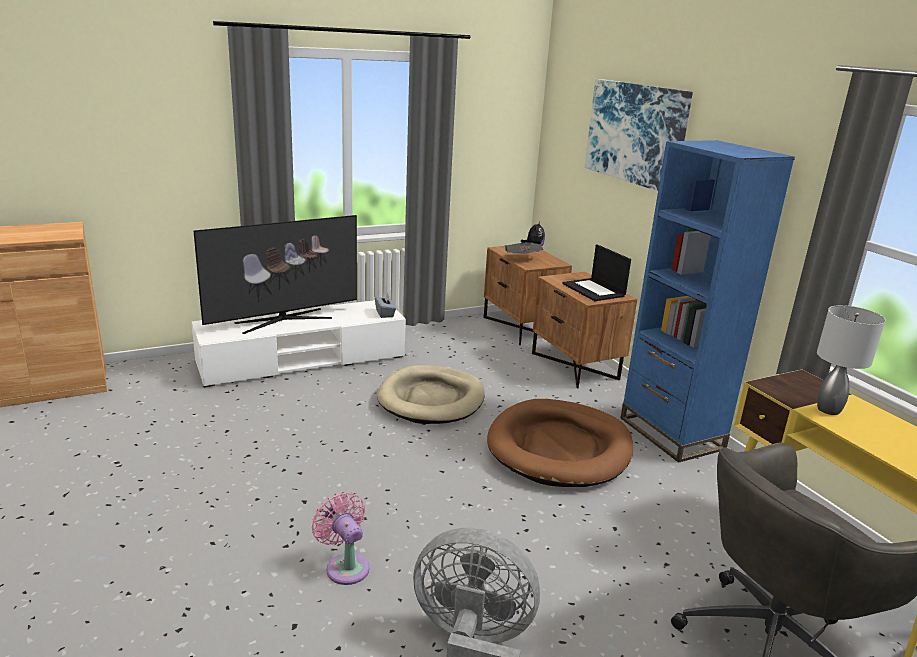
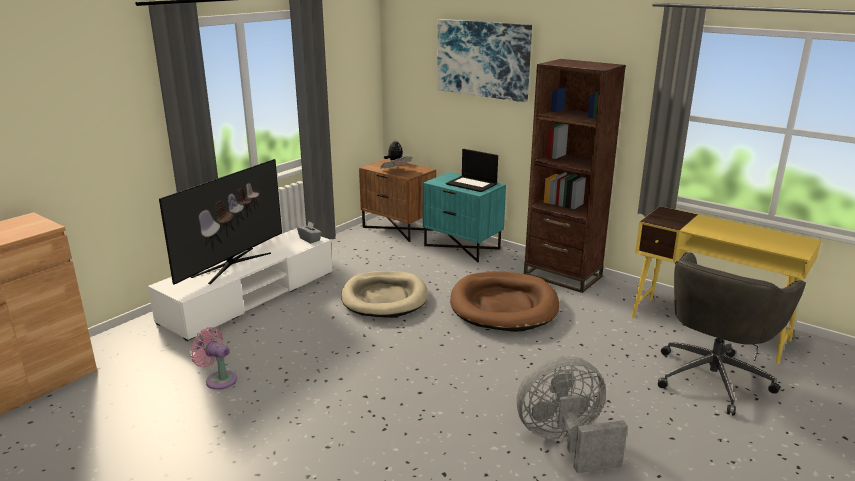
camera: 25 degrees left, 0 degrees up
pink fan [311,492,370,585] -> pink fan moved to [190,327,237,390]
brown nightstand [532,271,637,388] -> turquoise nightstand [423,172,506,263]
blue bookcase [621,140,795,463] -> brown bookcase [524,59,626,293]
grey table lamp [817,305,886,415] -> none

